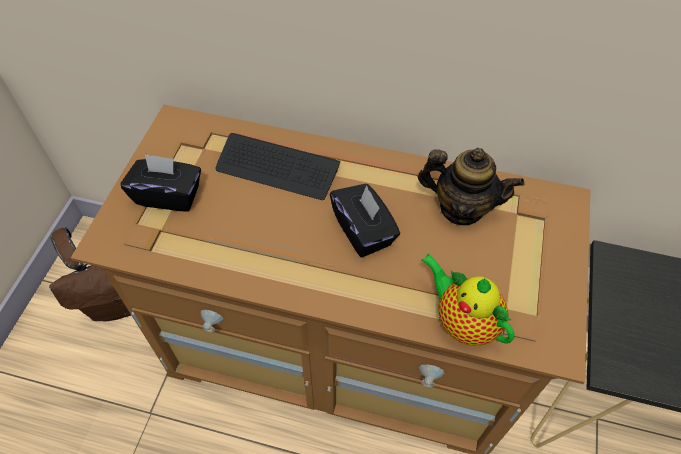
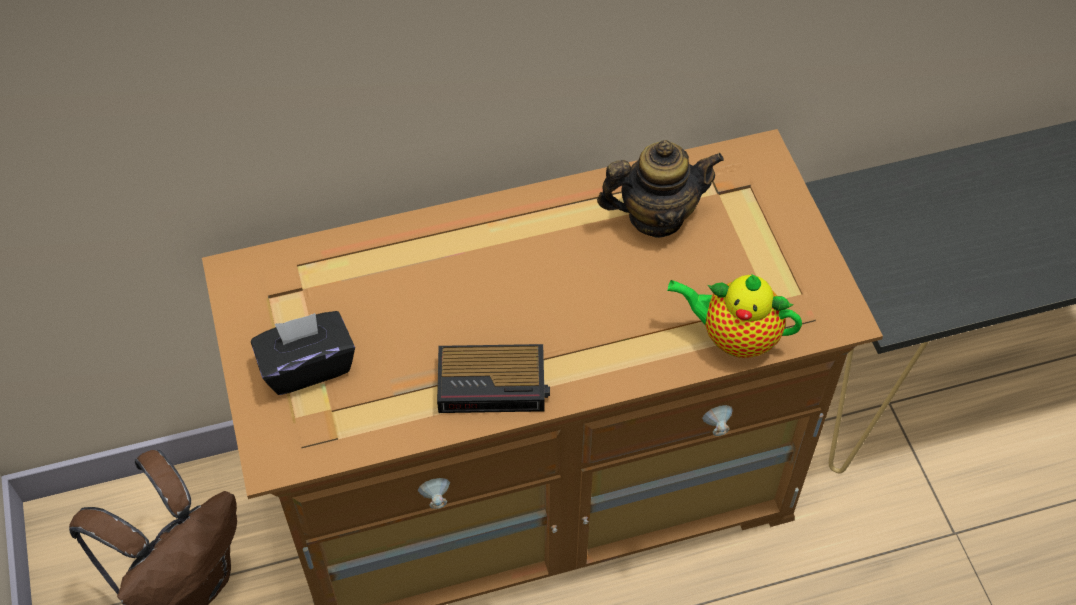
camera: 30 degrees left, 0 degrees up
keyboard [215,133,340,200] -> none
black tissue box [330,184,400,257] -> none
none -> alarm clock [437,344,550,413]

